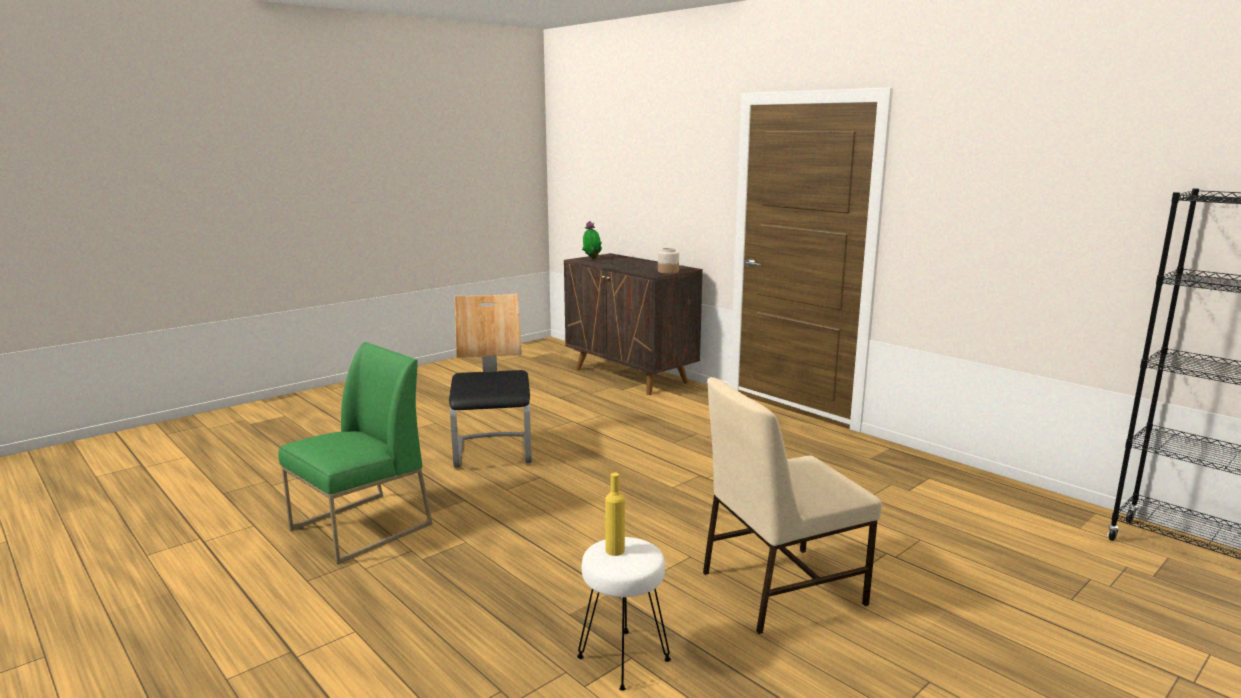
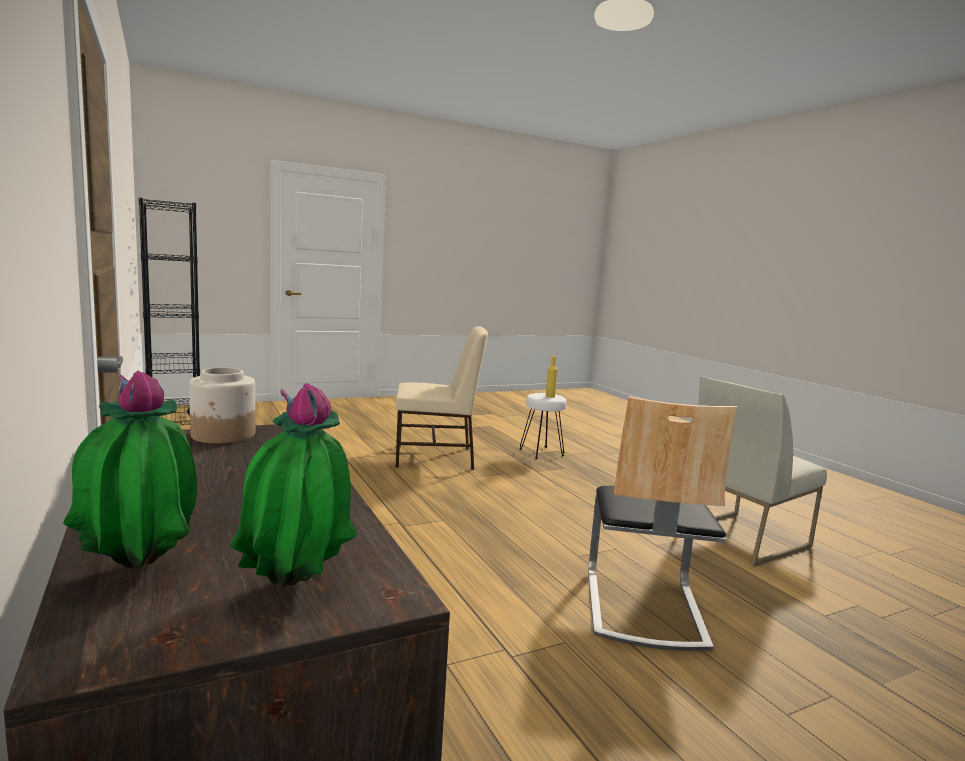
camera: 165 degrees left, 5 degrees down
green chair [278,342,433,564] -> white chair [698,377,827,567]
none -> potted plant [63,371,197,568]

